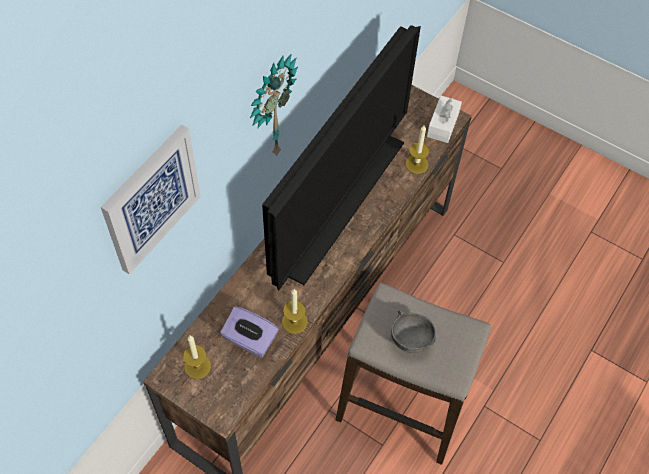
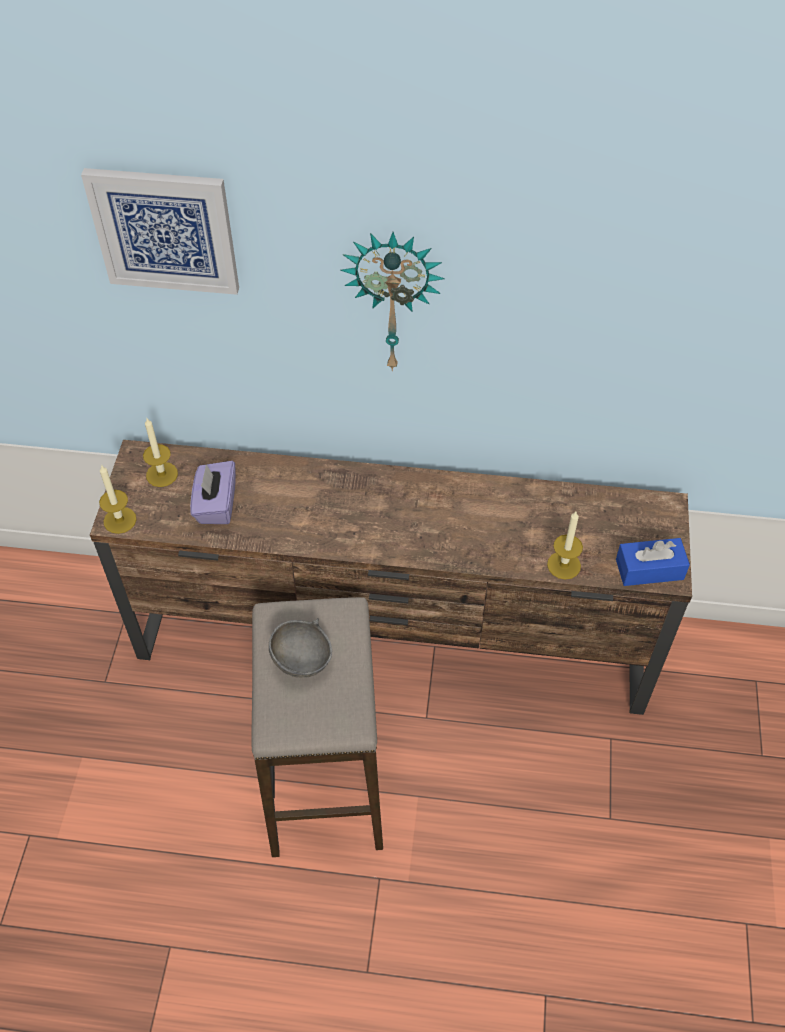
camera: 65 degrees right, 5 degrees down
television [262,25,421,291] -> none
candle [282,289,308,334] -> candle moved to [99,464,136,534]
white tissue box [427,96,462,143] -> blue tissue box [616,538,690,586]

